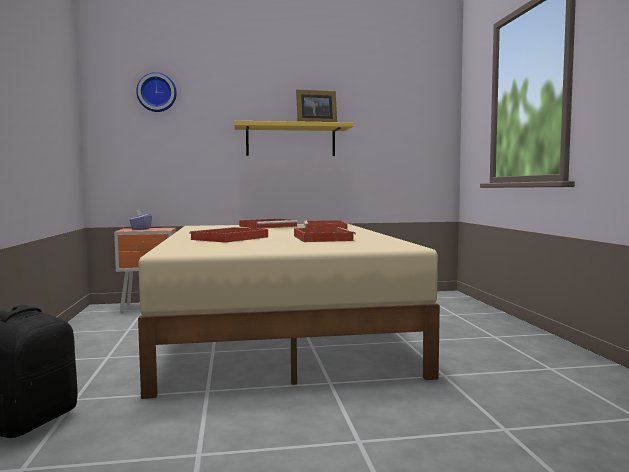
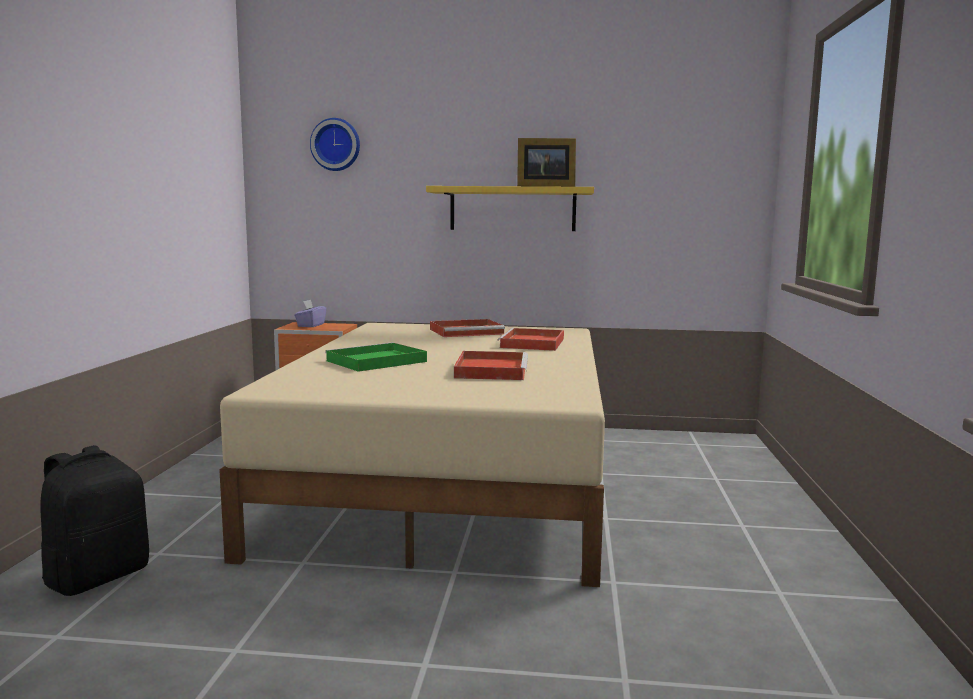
camera: 15 degrees right, 5 degrees up
red tray [190,227,268,243] -> green tray [325,342,427,372]

